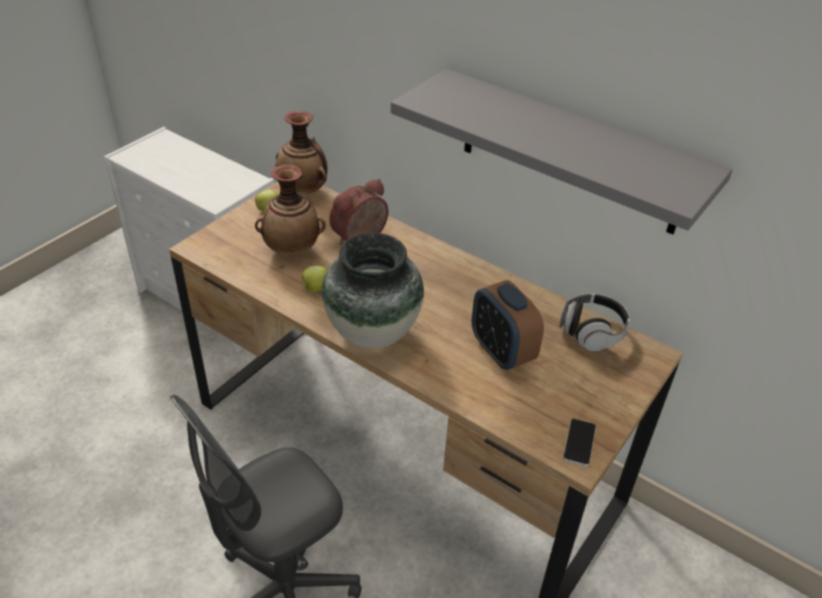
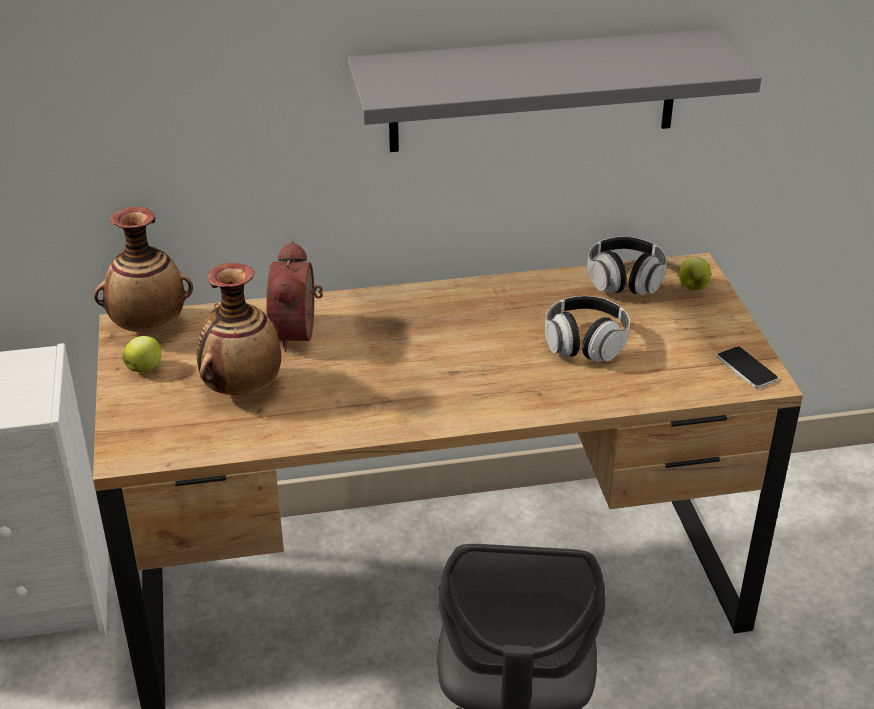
camera: 45 degrees left, 5 degrees down
apple [300,266,327,292] -> apple moved to [678,256,711,291]
vase [322,233,424,349] -> none
alarm clock [472,280,544,370] -> headphones [545,296,630,362]

